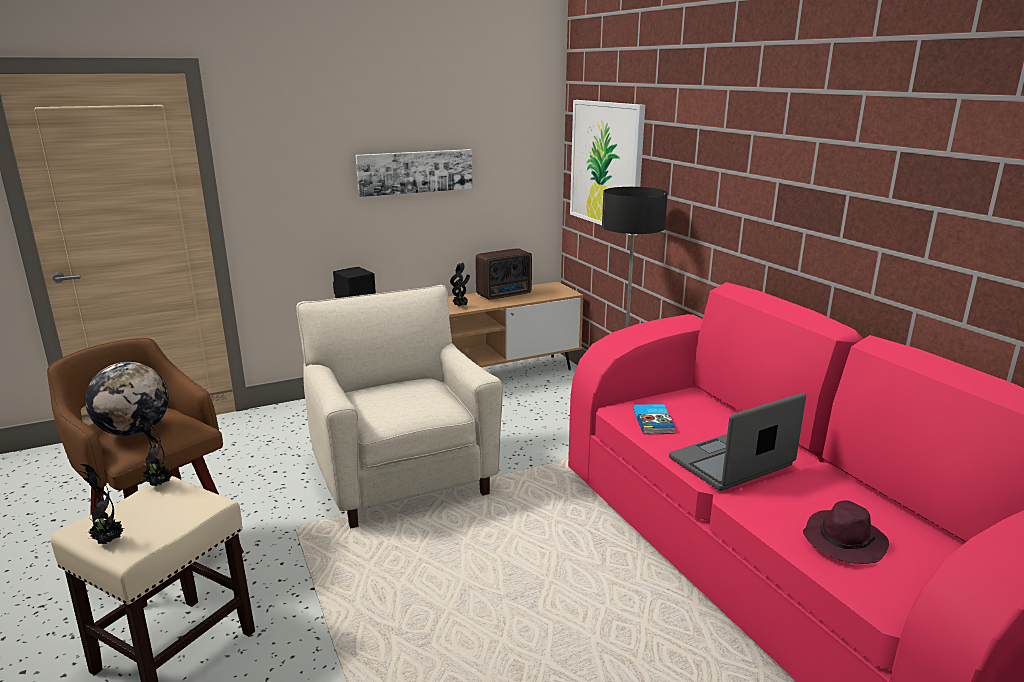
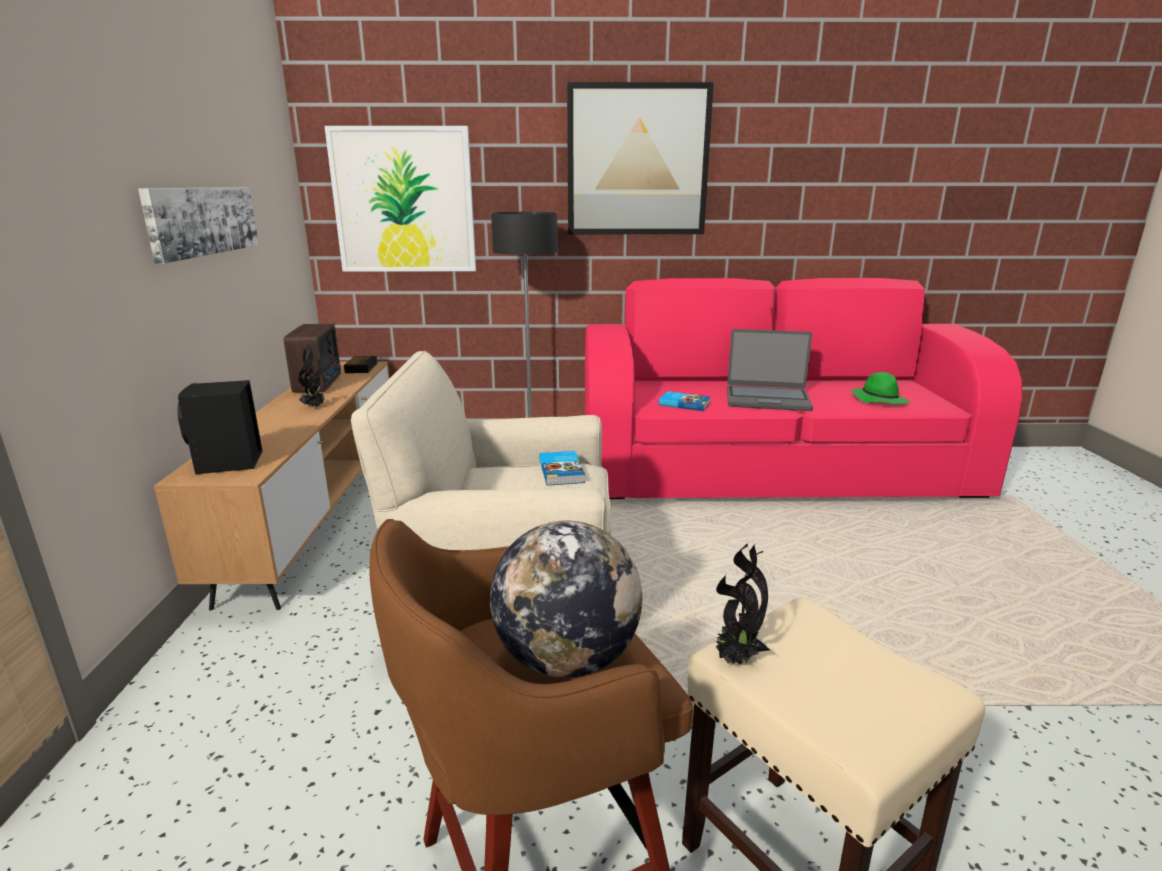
camera: 65 degrees left, 0 degrees up
potted plant [79,464,124,544] -> none
laptop [669,393,806,491] -> laptop turned 75 degrees counterclockwise [727,329,813,411]
purple hat [803,500,889,564] -> green hat [851,372,910,404]
none -> alarm clock [344,356,377,373]
none -> book [539,451,585,486]
none -> picture [567,82,714,234]

